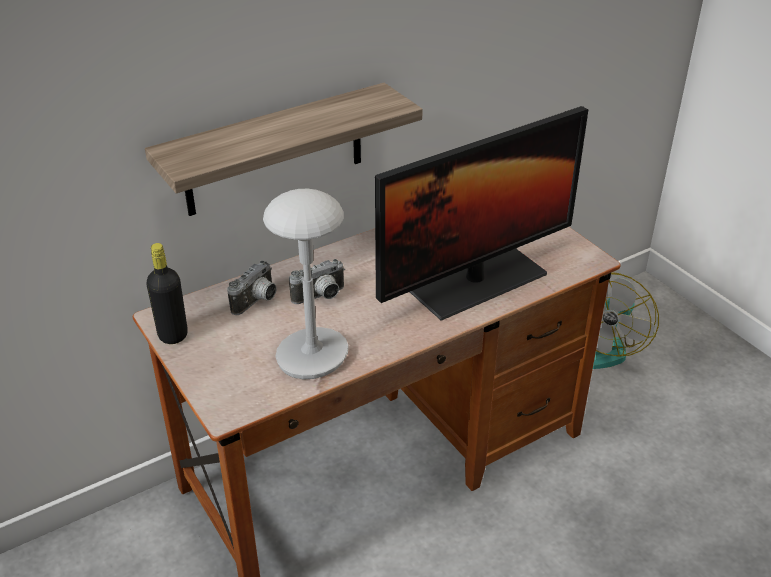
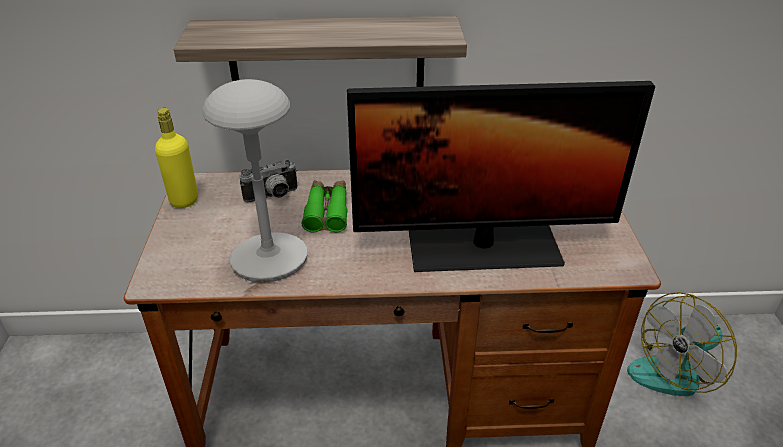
camera: 30 degrees right, 0 degrees up
black bottle [146,243,188,344] -> yellow bottle [155,108,198,208]
camera [289,259,345,304] -> green binoculars [302,180,348,232]

